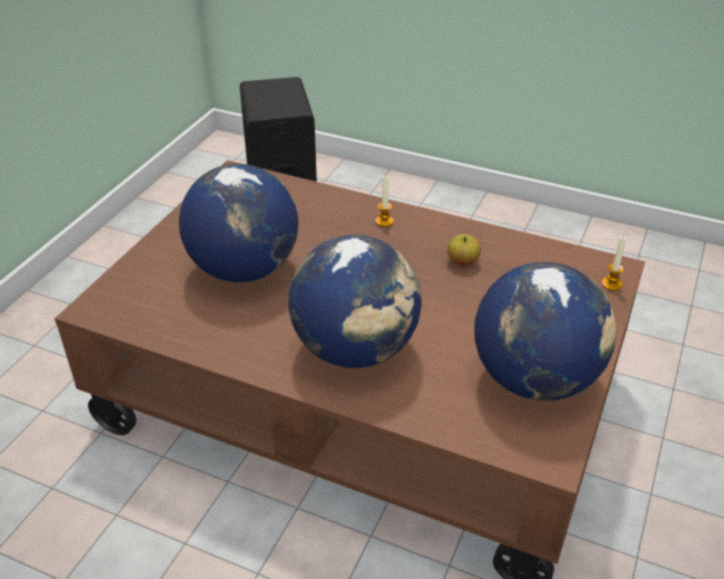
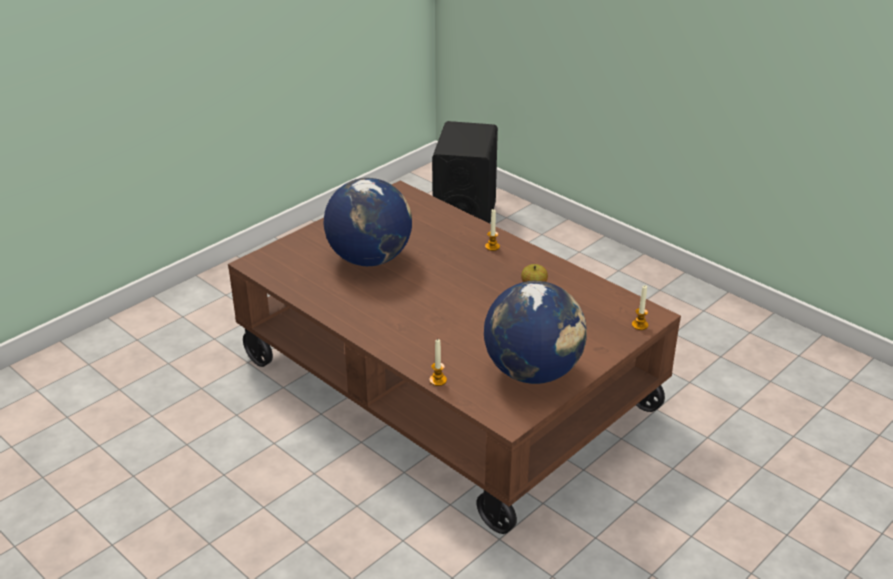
camera: 20 degrees right, 5 degrees down
globe [288,235,421,368] -> none
none -> candle [429,339,447,386]

